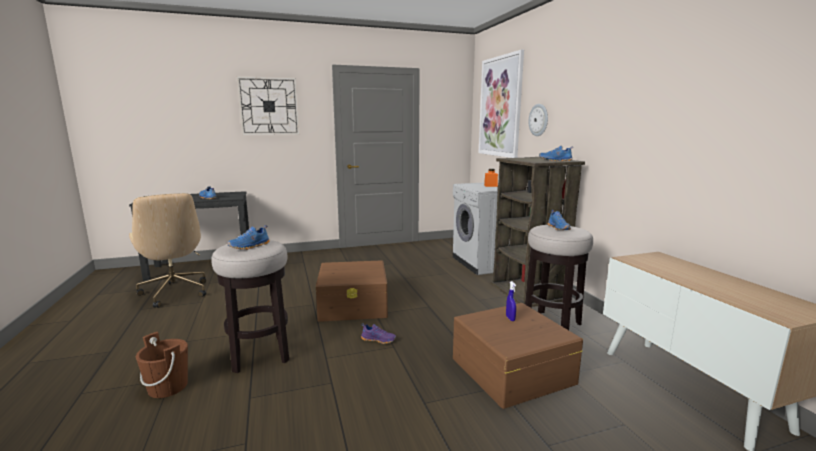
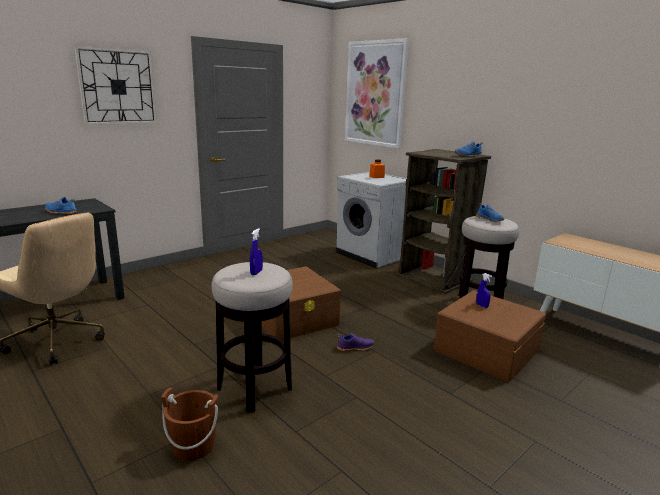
camera: 25 degrees left, 5 degrees up
blue shoe [227,225,270,250] -> blue spray bottle [250,228,263,275]
wall clock [529,104,548,136] -> none

